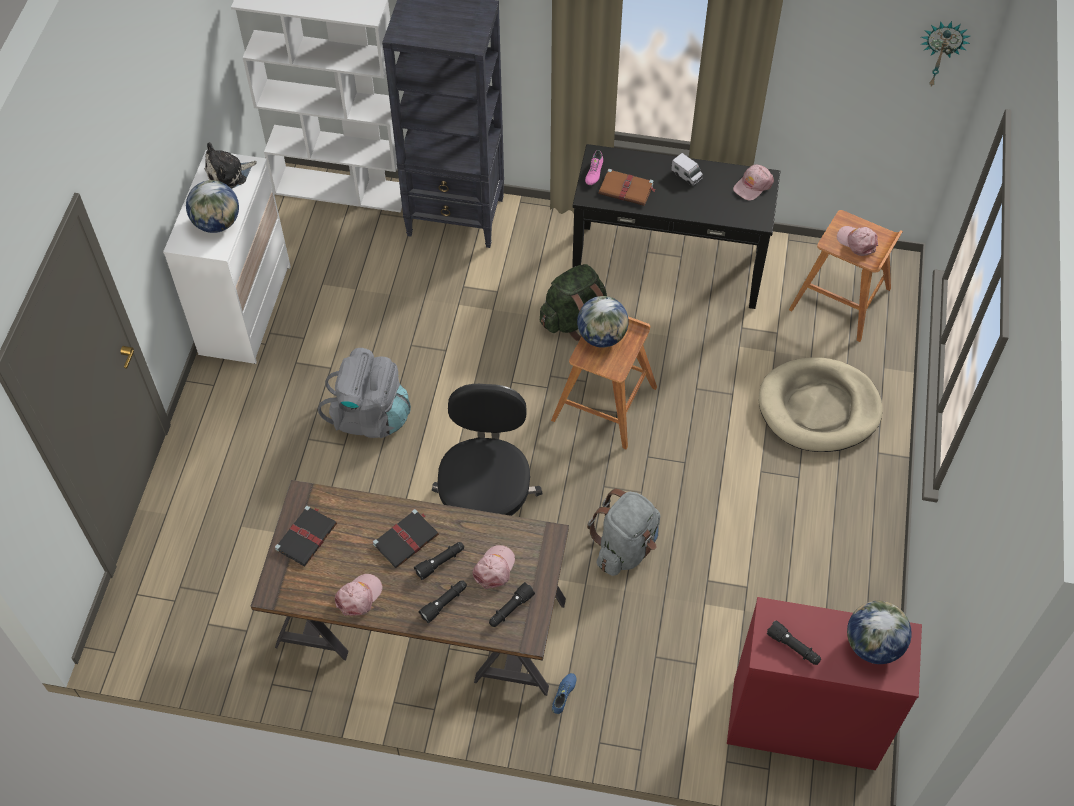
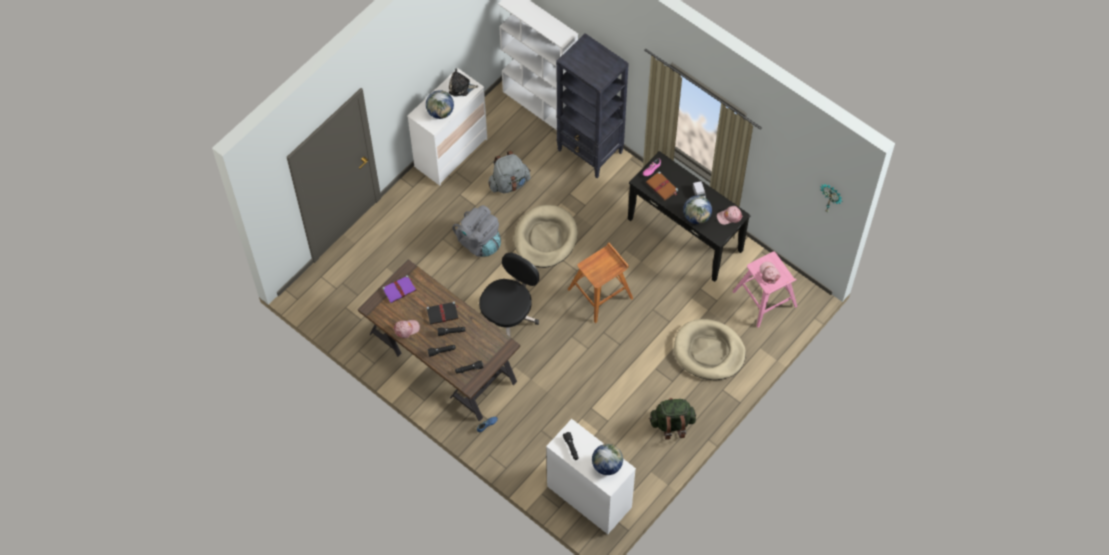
camera: 30 degrees right, 5 degrees up
black book [275,506,337,566] -> purple book [382,275,416,303]
pink cap [472,545,515,589] -> none
green backpack [540,264,607,341] -> green backpack moved to [649,398,696,440]
globe [577,296,629,348] -> globe moved to [683,195,712,224]
grey backpack [587,489,660,576] -> grey backpack moved to [488,151,531,193]
red dresser [727,597,922,770] -> white dresser [546,419,636,534]
brown stool [789,210,903,342] -> pink stool [732,251,797,328]
none -> beige dog bed [514,205,578,268]

